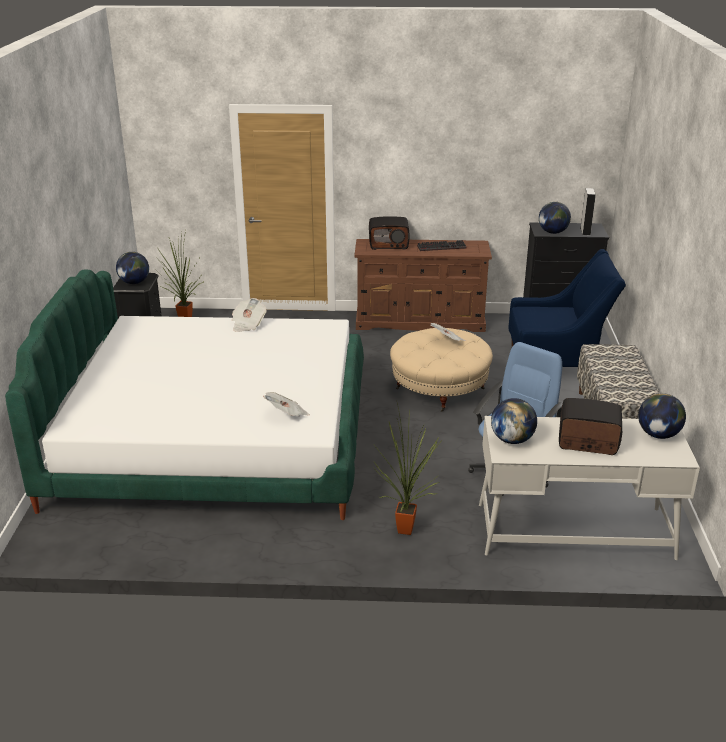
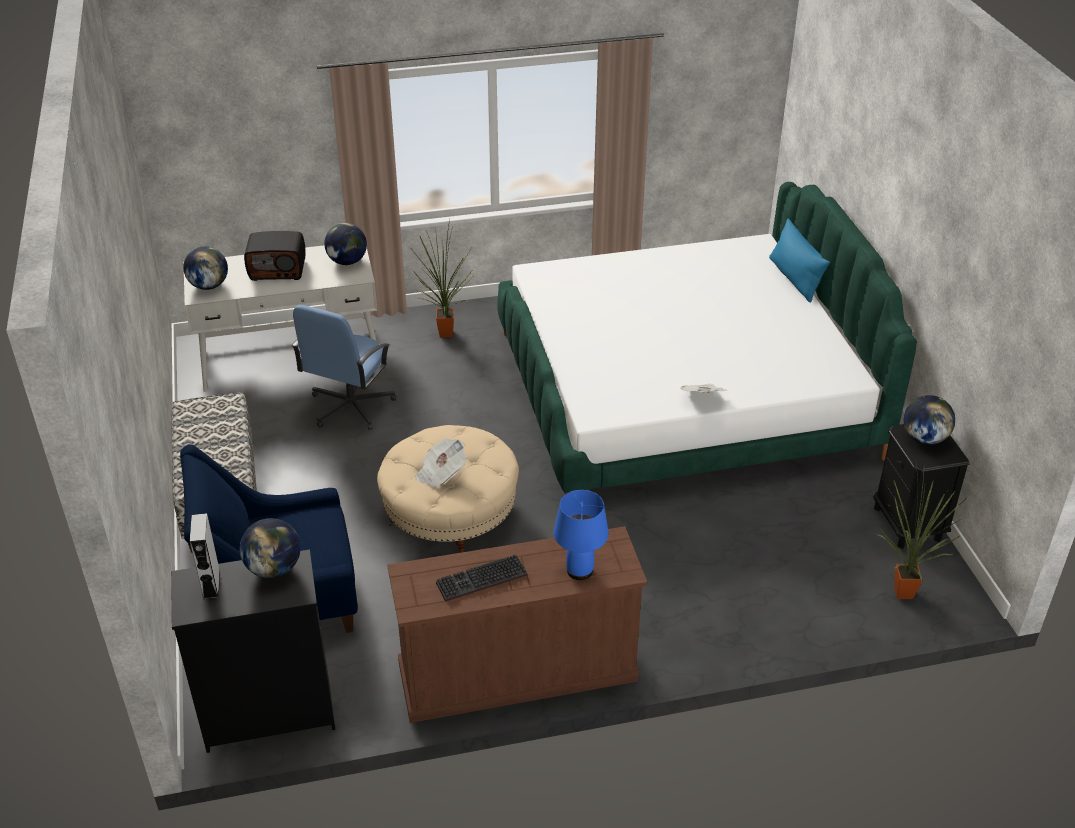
camera: 165 degrees right, 10 degrees up
newspaper [263,392,310,417] -> none
radio [369,216,410,250] -> blue table lamp [554,490,609,580]
none -> blue pillow [769,218,830,303]

